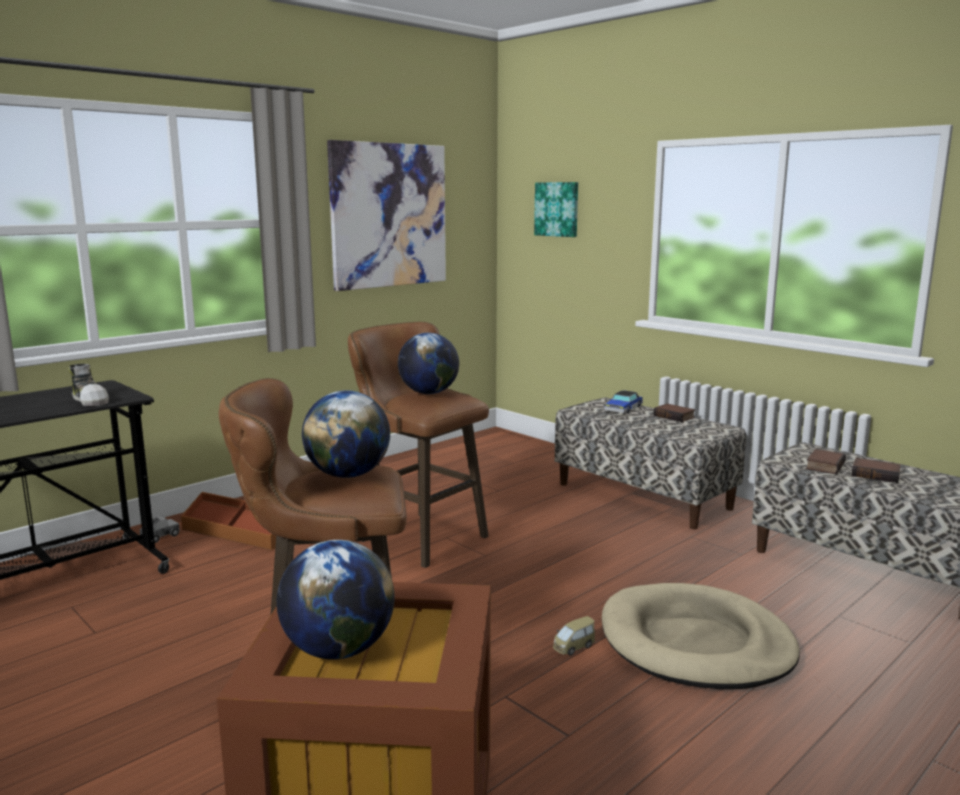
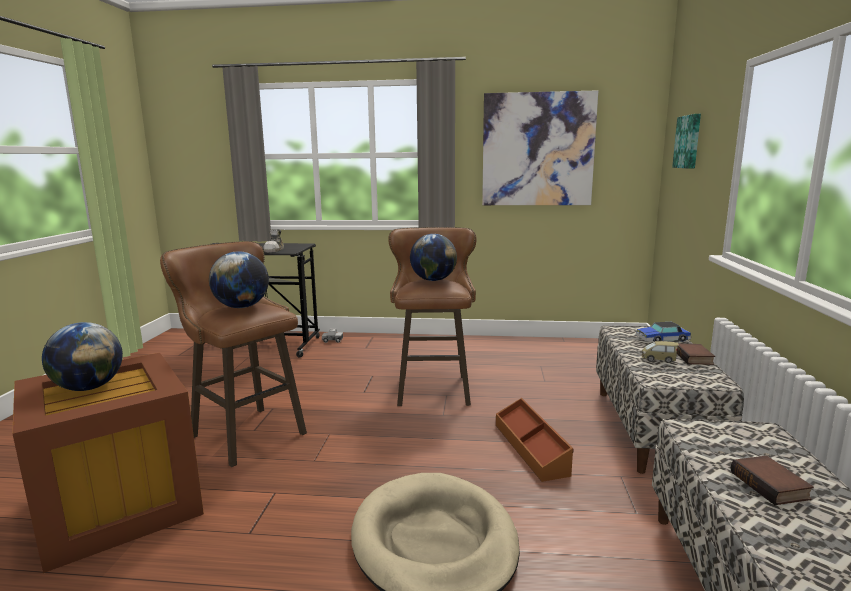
camera: 50 degrees right, 0 degrees up
brown storage box [181,492,276,550] -> brown storage box moved to [496,398,574,482]
toy car [553,616,595,656] -> toy car moved to [641,341,679,363]
book [806,449,846,474] -> none

